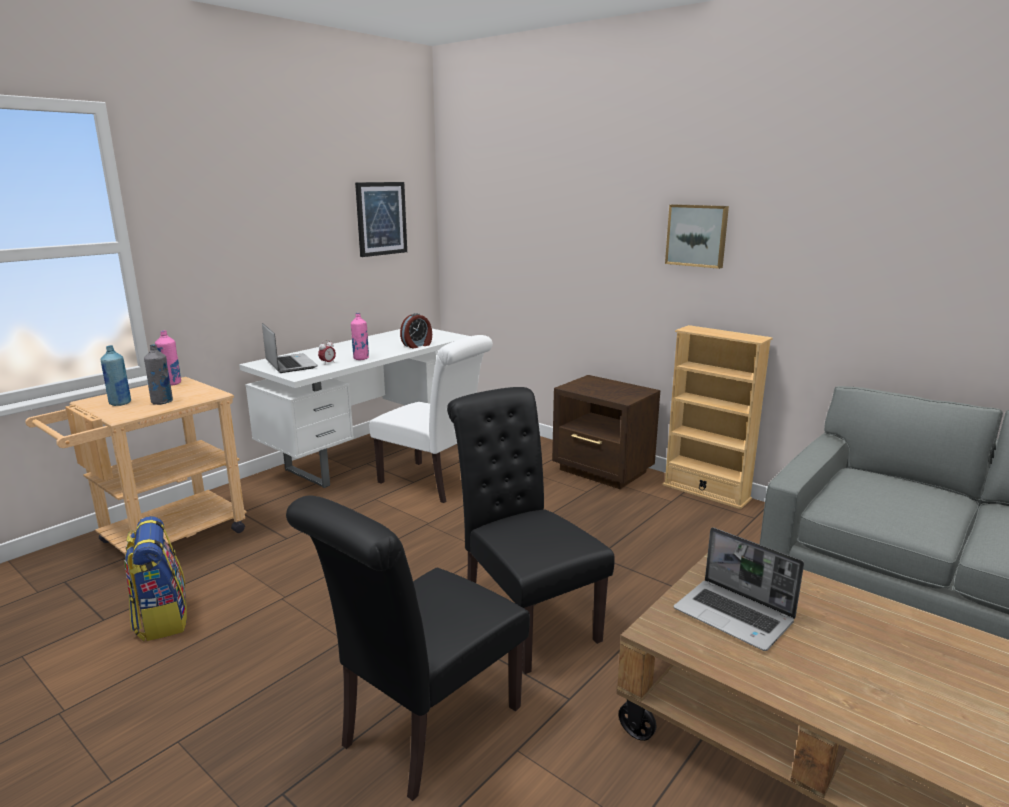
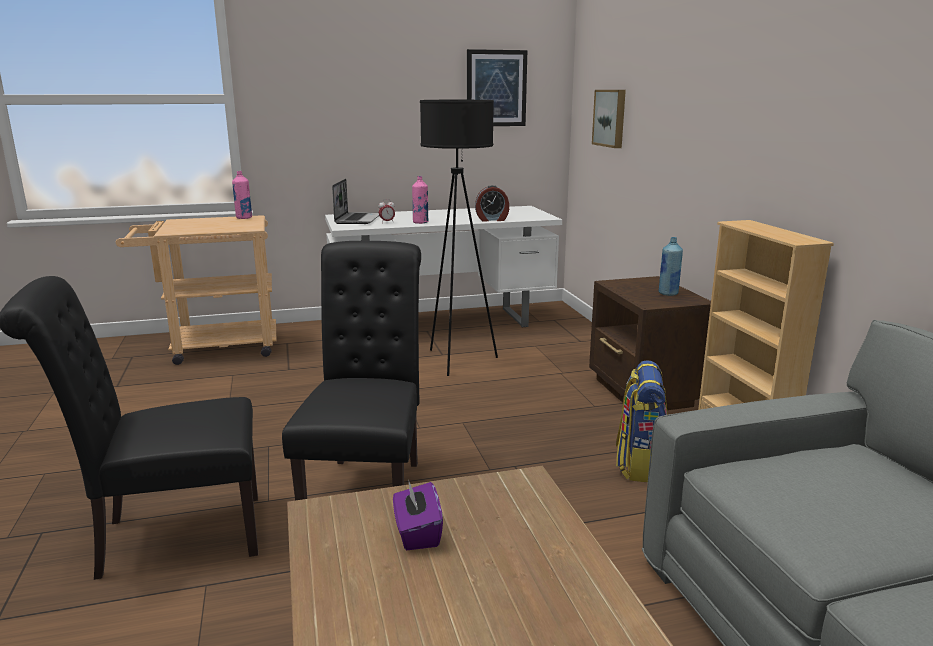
camera: 35 degrees right, 0 degrees up
blue bottle [100,345,131,406] -> blue bottle moved to [659,237,683,296]
backpack [124,516,187,641] -> backpack moved to [616,360,668,482]
grey bottle [144,344,173,405] -> none
white chair [369,335,493,503] -> black floor lamp [420,100,498,376]
picture [665,204,729,269] -> picture moved to [592,90,626,148]
laptop [674,527,804,651] -> purple tissue box [393,482,443,550]

